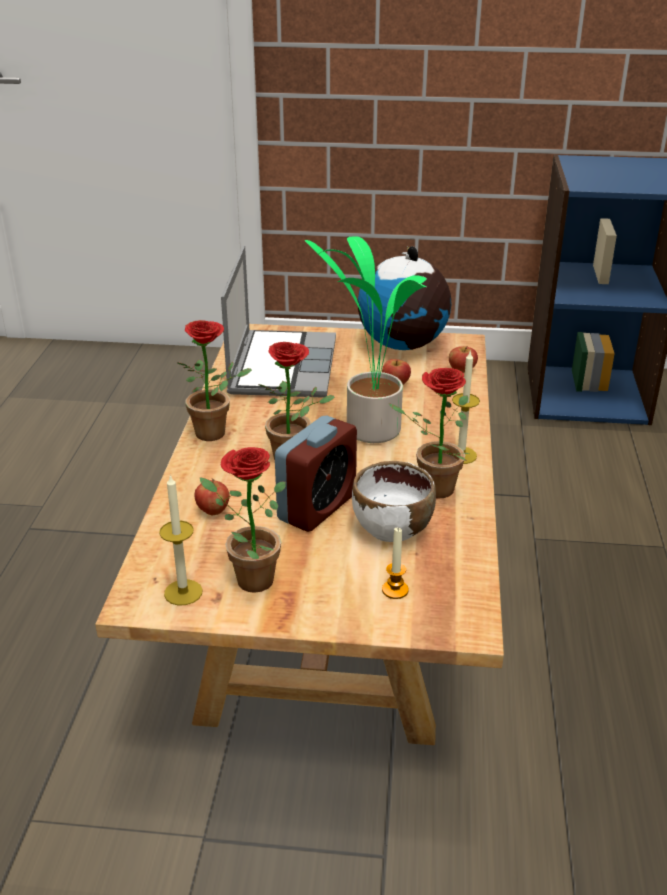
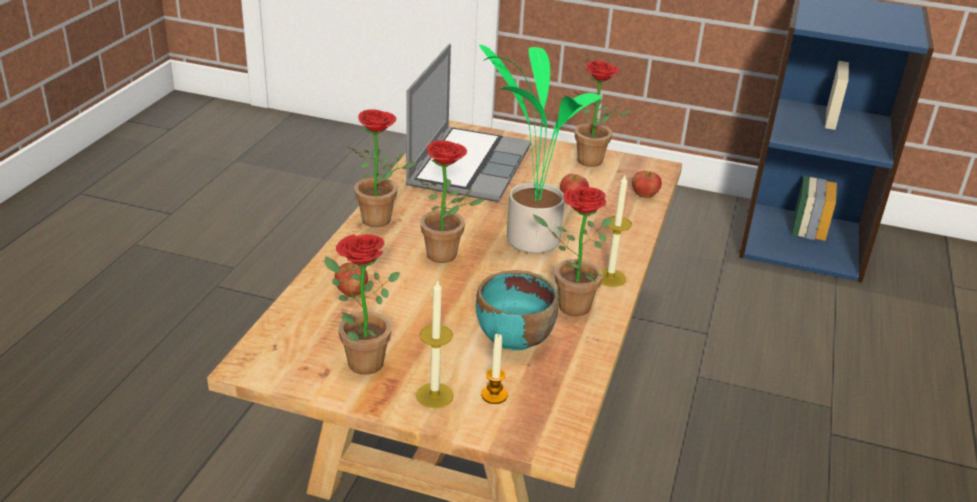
camera: 10 degrees right, 0 degrees up
candle [159,474,203,606] -> candle moved to [416,279,454,408]
alarm clock [275,416,357,532] -> none
white bowl [352,461,436,542] -> turquoise bowl [476,270,558,351]
globe [358,246,451,350] -> potted plant [574,61,631,167]

